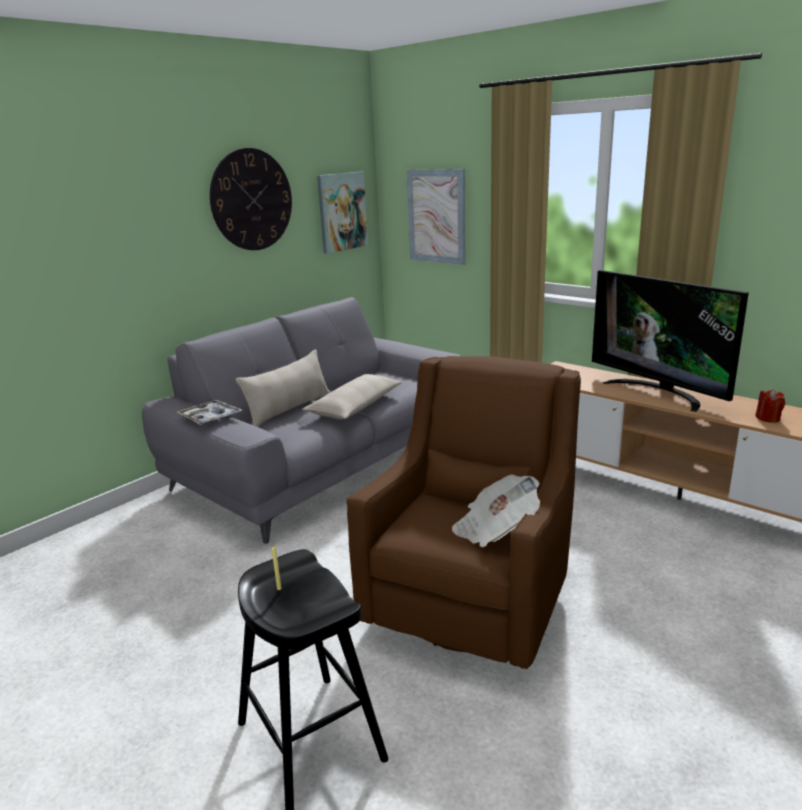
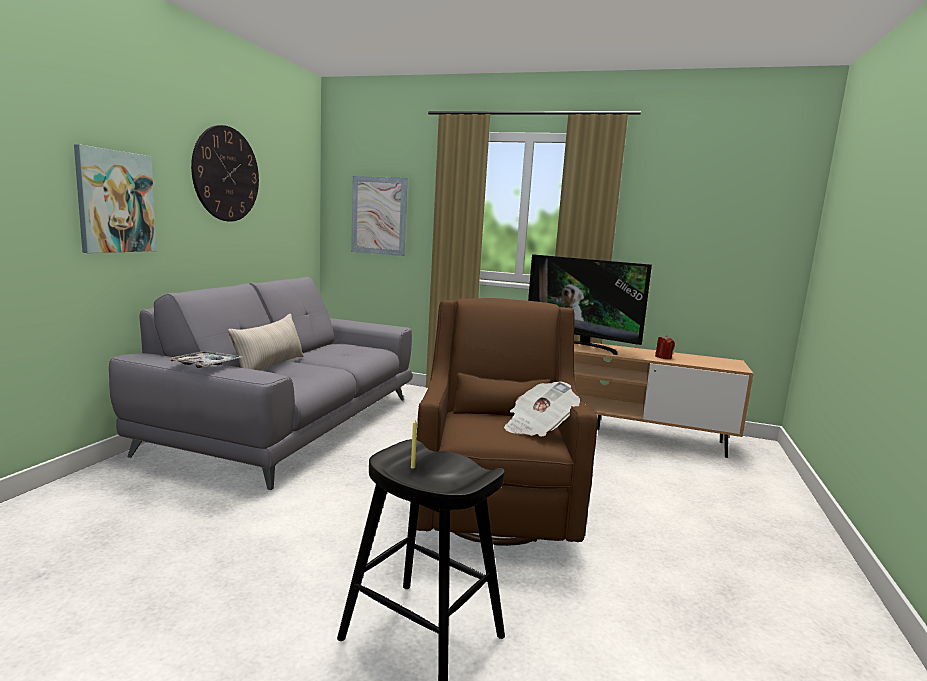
camera: 25 degrees left, 10 degrees down
beige pillow [302,374,402,420] -> none
picture [317,172,368,254] -> picture moved to [74,144,157,253]

